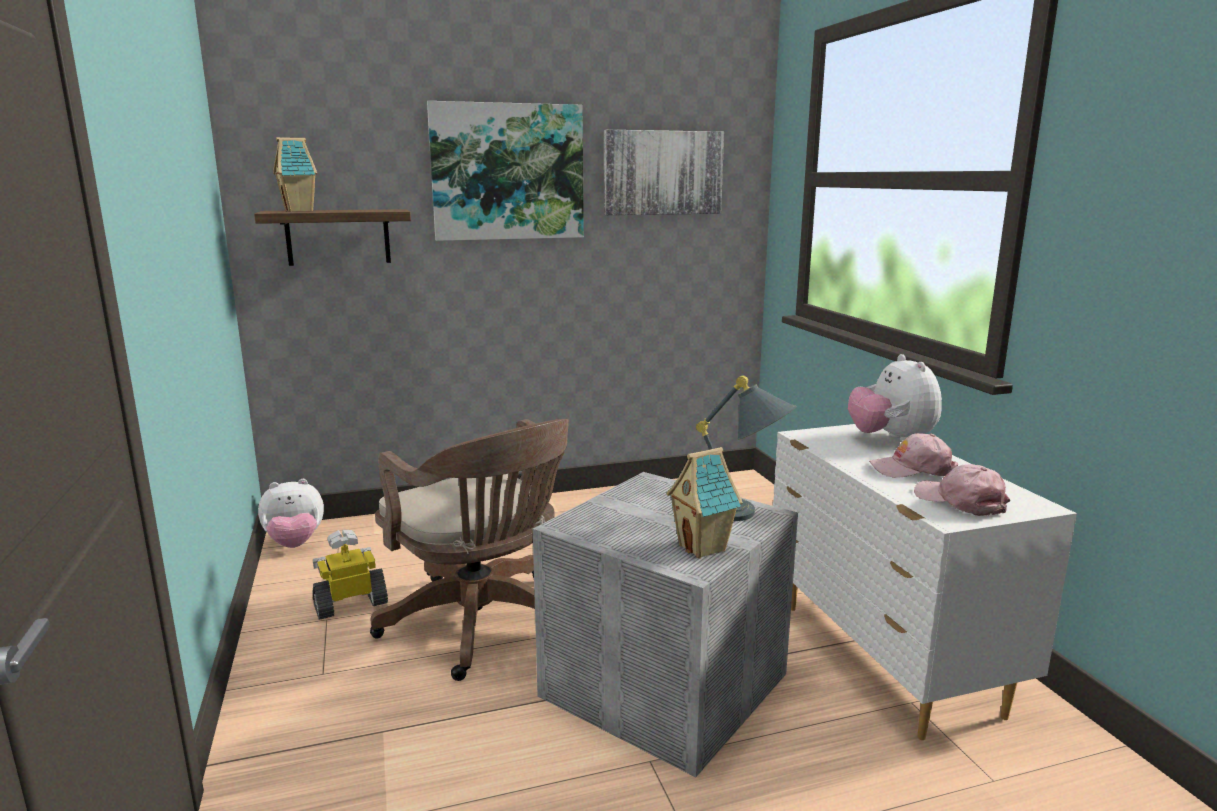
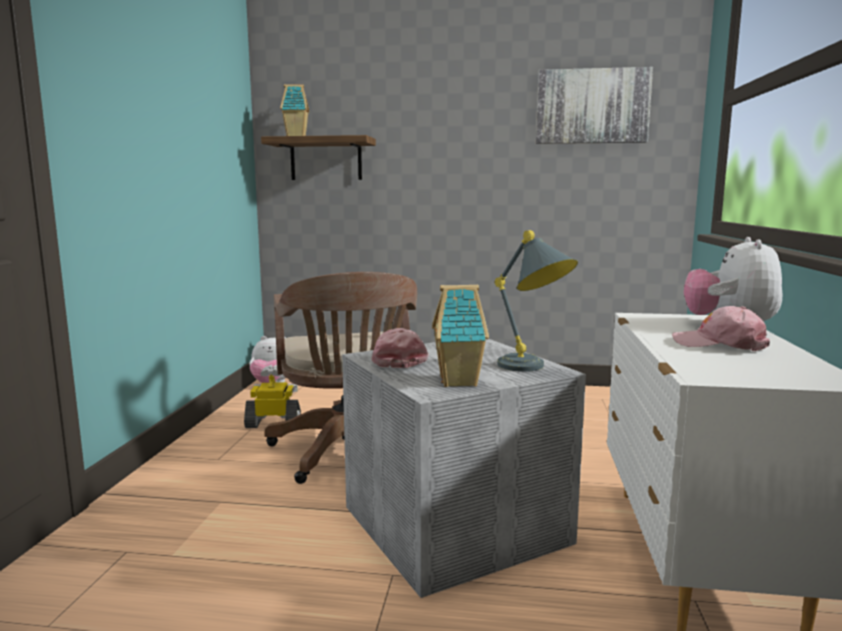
camera: 25 degrees right, 5 degrees down
picture [427,101,584,241] -> none
pink cap [914,464,1010,516] -> pink cap moved to [372,328,429,368]

